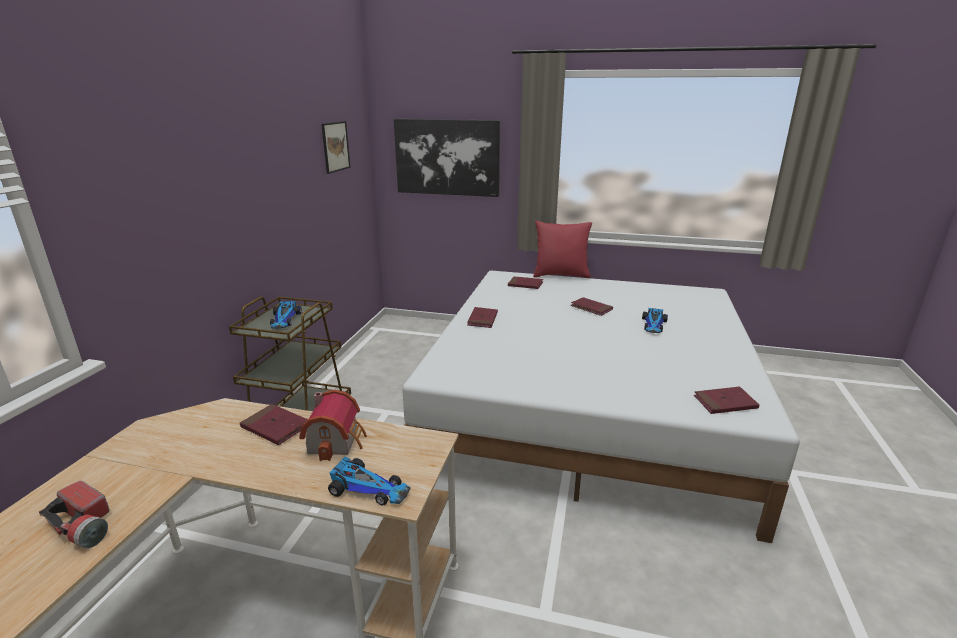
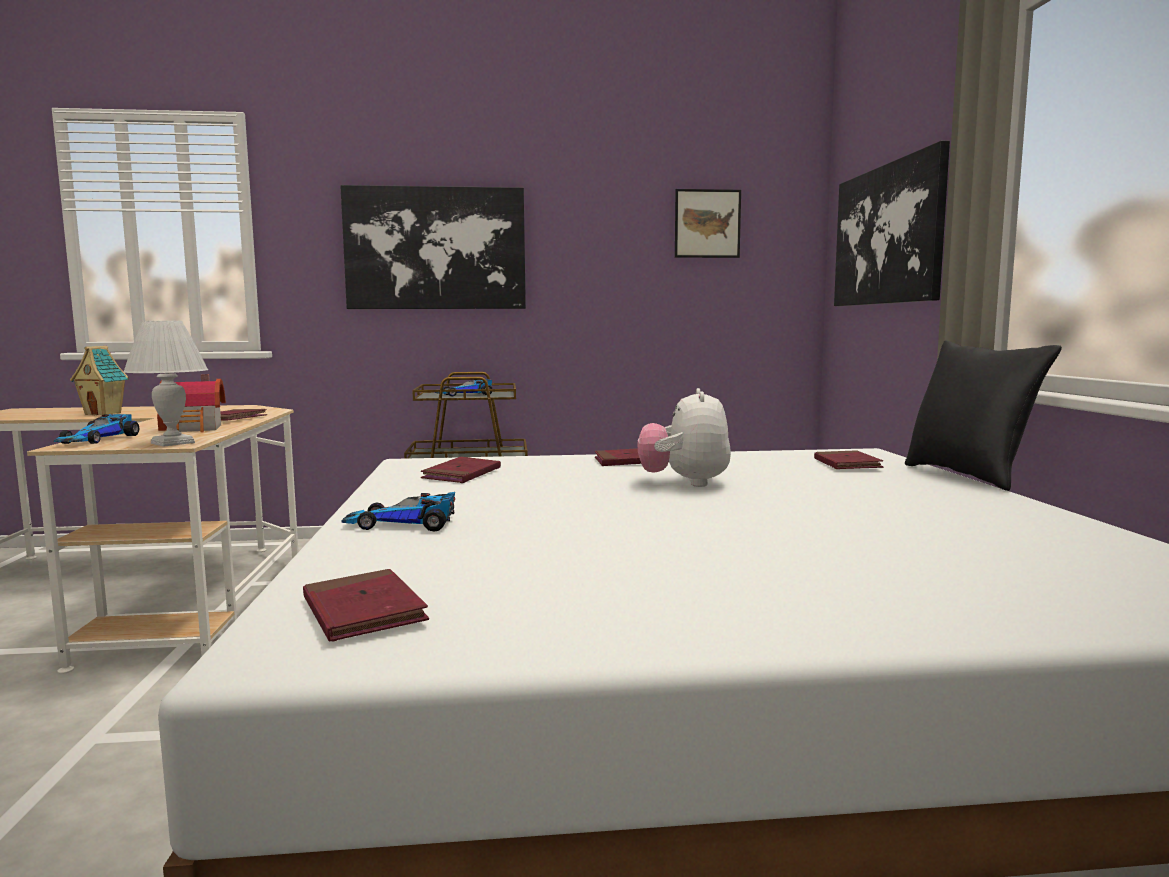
camera: 70 degrees right, 15 degrees down
flashlight [39,481,110,548] -> toy house [70,346,129,415]
red pillow [533,221,592,278] -> black pillow [905,340,1062,491]
red book [571,297,613,316] -> red book moved to [421,457,501,483]
toy car [642,308,668,333] -> toy car moved to [341,492,455,532]
none -> white table lamp [124,321,208,447]
none -> picture [340,185,526,309]
none -> plush toy [637,388,731,487]

